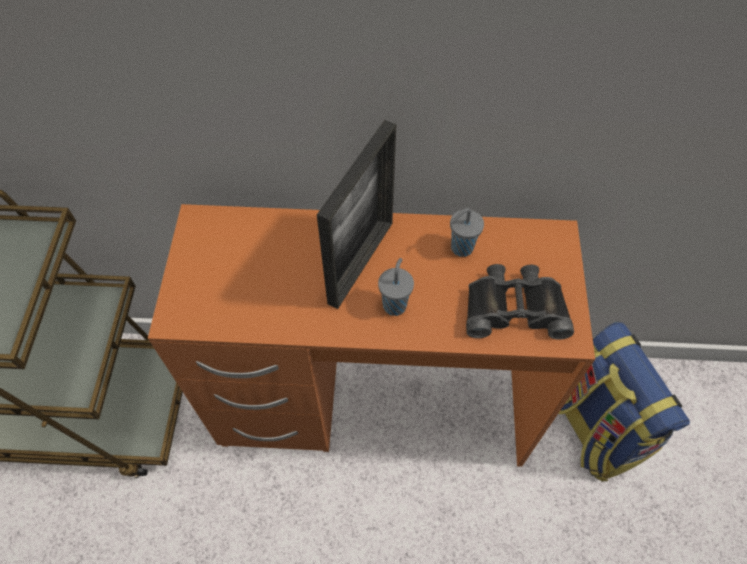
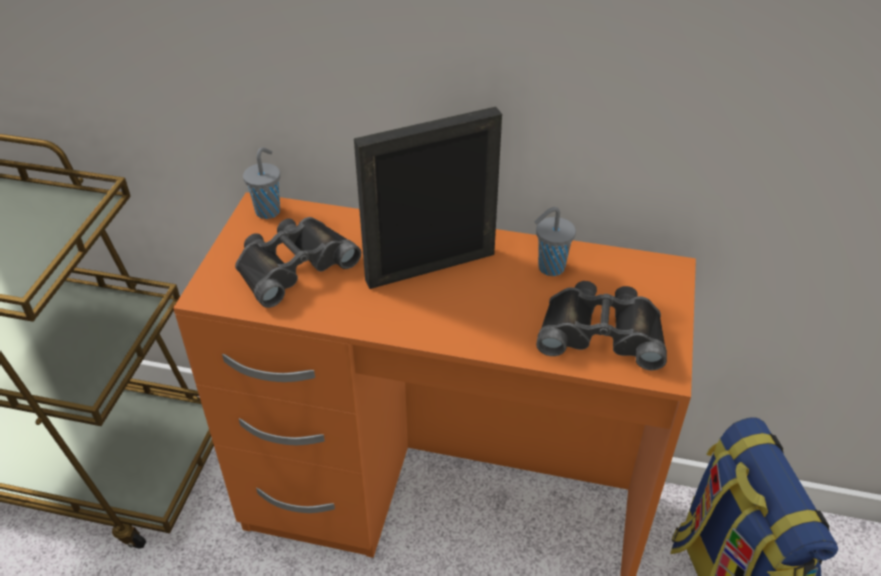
camera: 10 degrees right, 15 degrees down
picture frame [317,120,396,309] -> picture frame turned 150 degrees counterclockwise [354,107,502,289]
grey cup [378,258,414,316] -> grey cup moved to [243,147,280,219]
none -> black binoculars [235,217,361,308]

